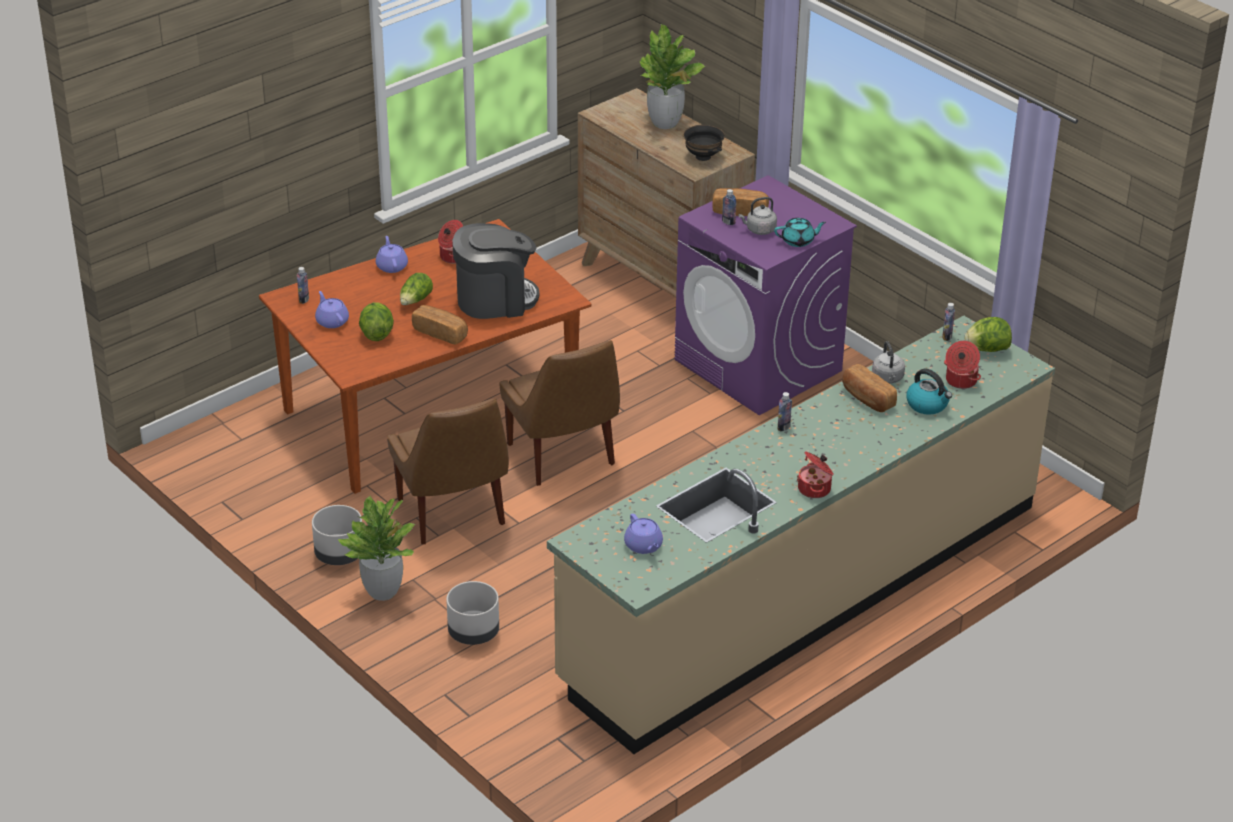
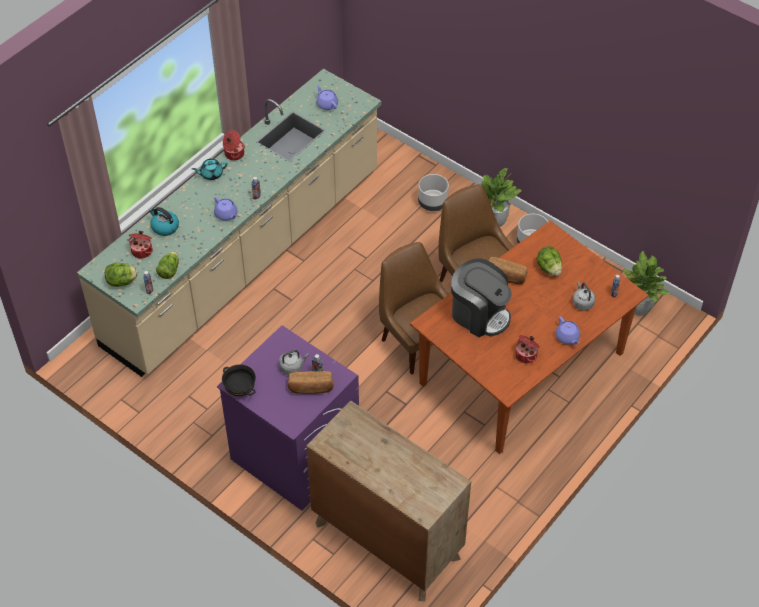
camera: 170 degrees right, 15 degrees up
purple teapot [315,291,349,328] -> purple teapot moved to [214,197,237,221]
lettuce [400,273,433,305] -> lettuce moved to [156,251,179,279]
coffee machine [452,223,539,319] -> coffee machine turned 120 degrees counterclockwise [451,259,512,337]
potted plant [639,24,705,129] -> potted plant moved to [624,251,669,316]
black bowl [684,125,725,161] -> black bowl moved to [222,364,256,396]
turquoise teapot [774,218,826,247] -> turquoise teapot moved to [192,159,228,180]
bread [842,364,897,412] -> none
grey kettle [872,341,905,384] -> grey kettle moved to [573,282,595,311]

